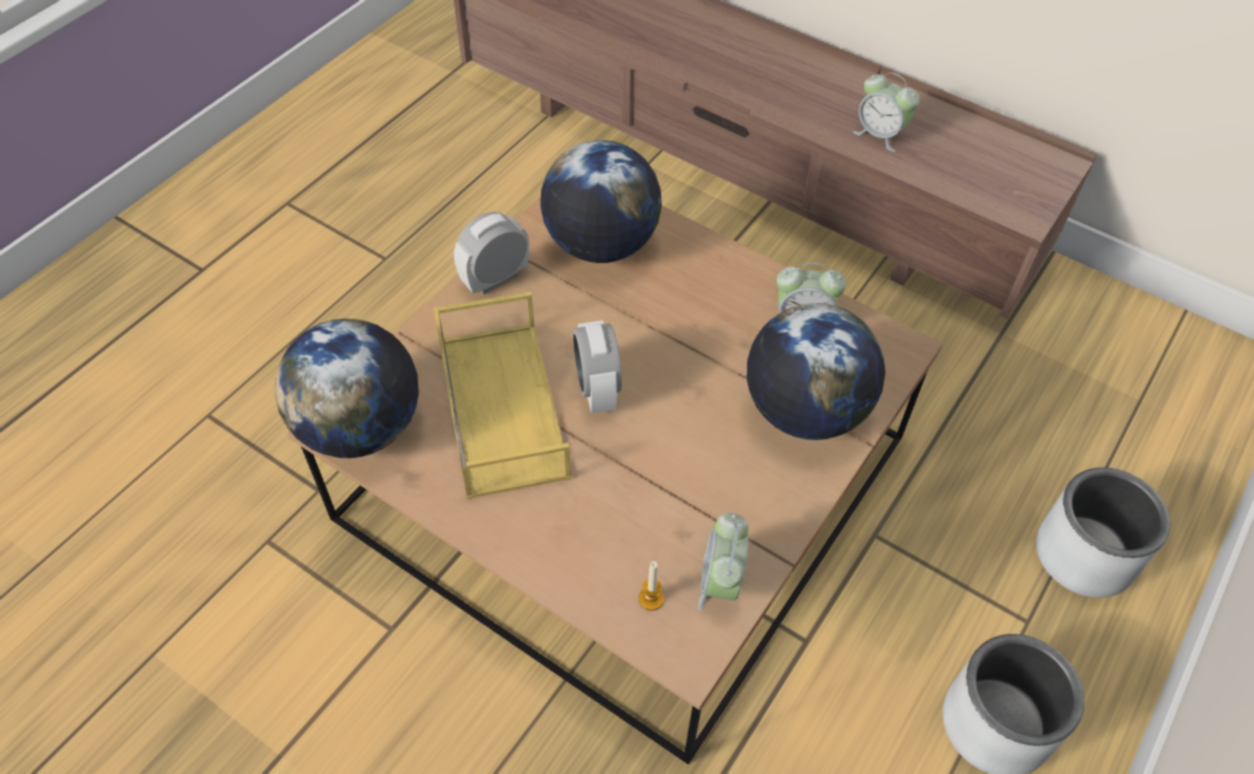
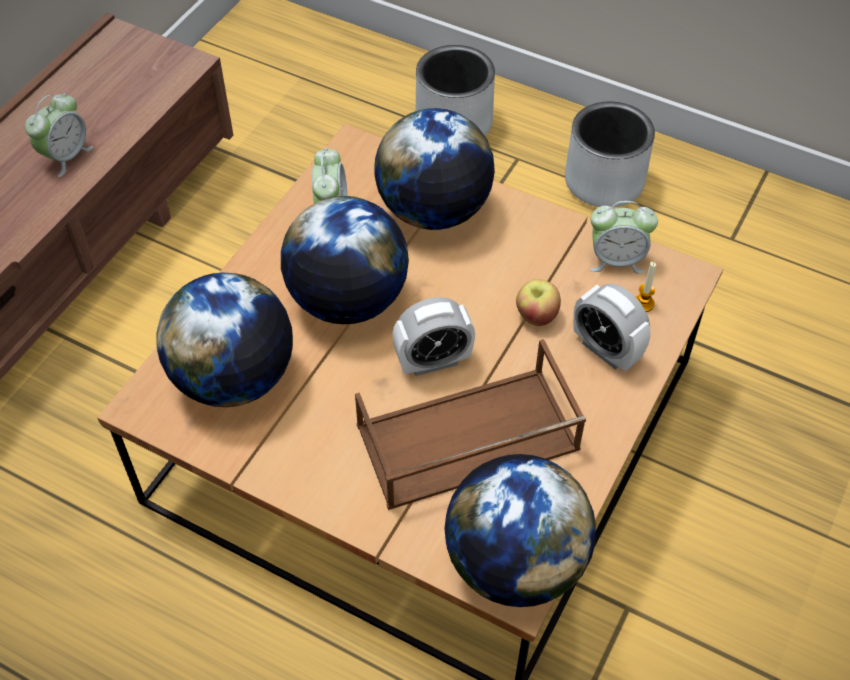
camera: 95 degrees left, 0 degrees up
yellow tray [433,292,571,499] -> brown tray [355,339,586,510]
alarm clock [454,212,529,295] -> alarm clock moved to [573,284,651,372]
none -> globe [281,196,409,324]
none -> apple [516,279,561,326]

